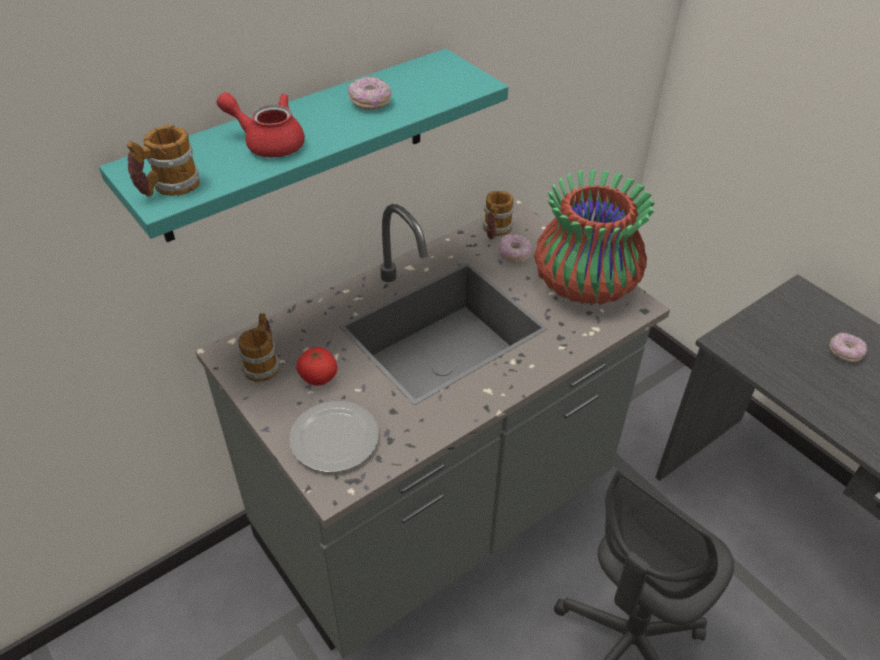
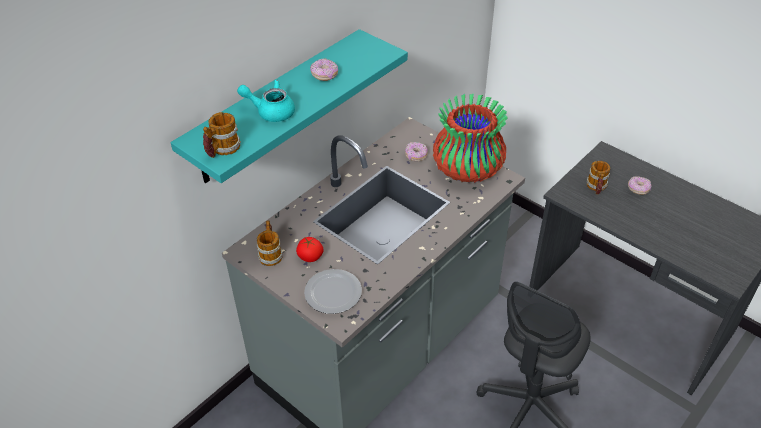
camera: 10 degrees left, 0 degrees up
red teapot [216,92,305,157] -> turquoise teapot [237,80,295,122]
mug [482,191,514,240] -> mug moved to [586,161,610,195]

